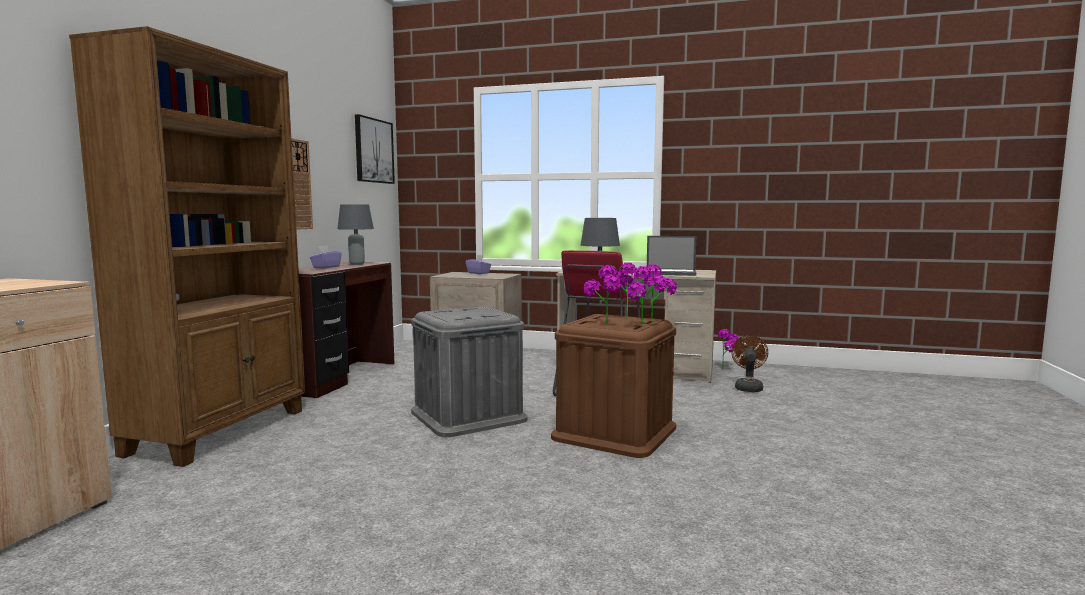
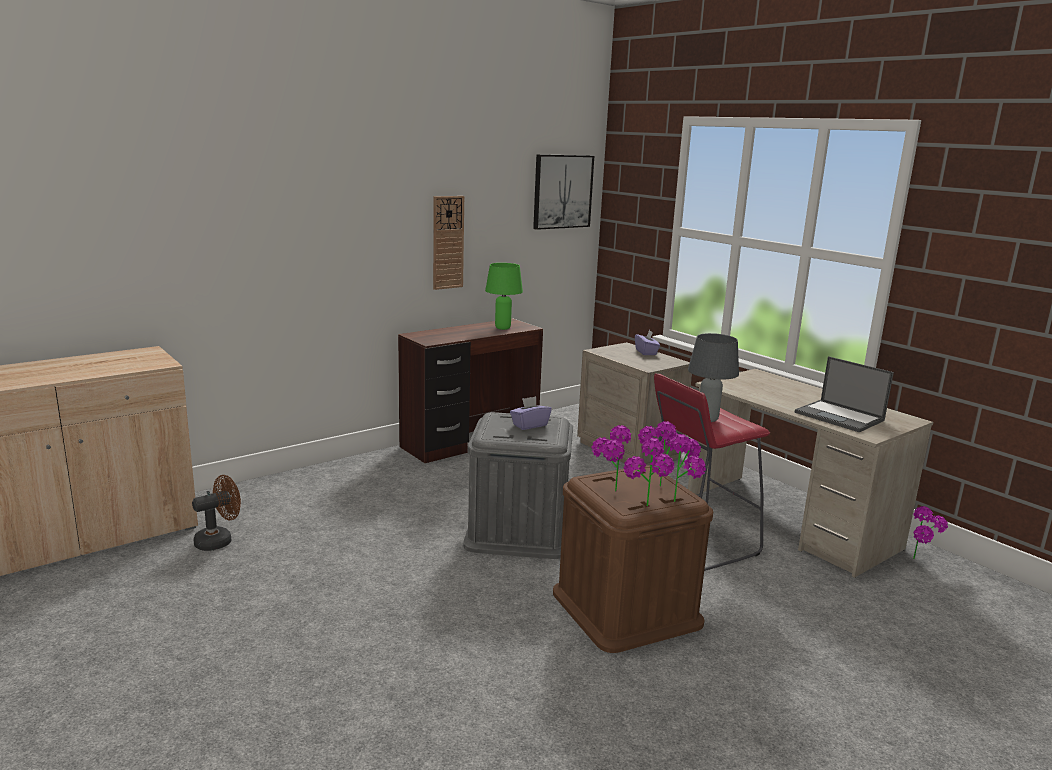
camera: 35 degrees right, 10 degrees up
brown bookcase [69,26,305,467] -> none
purple tissue box [310,245,342,268] -> purple tissue box moved to [510,396,552,430]
grey table lamp [337,204,374,265] -> green table lamp [485,263,523,330]
brown fan [731,335,768,392] -> brown fan moved to [192,475,241,551]

